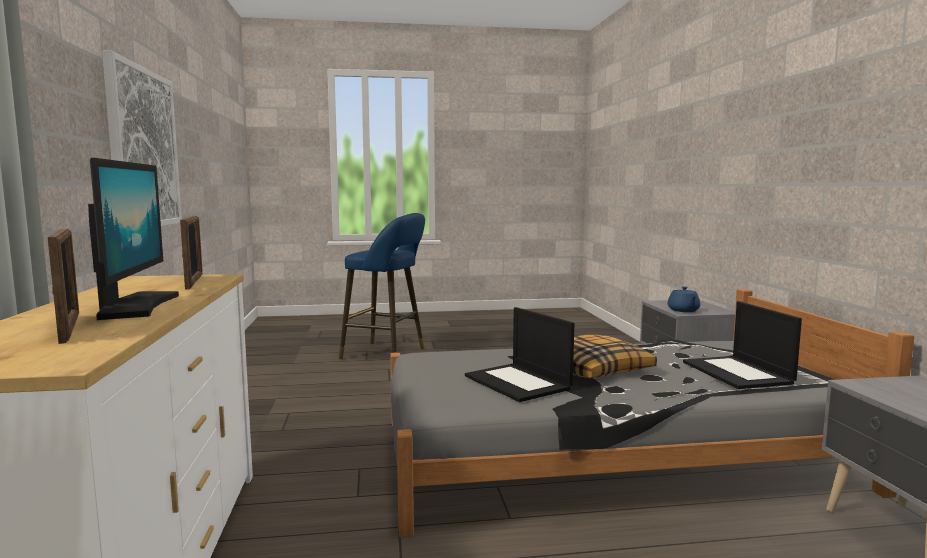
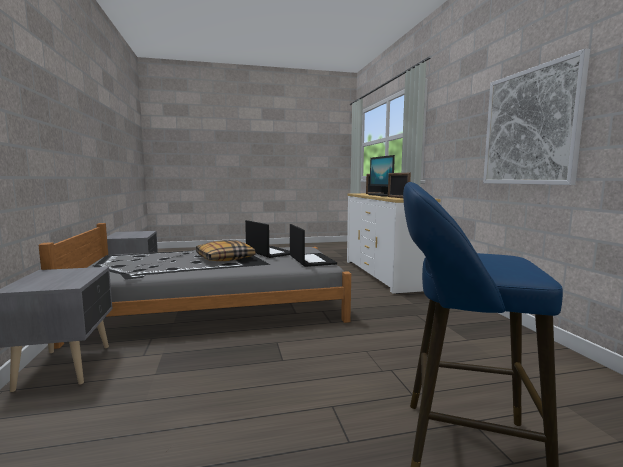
camera: 175 degrees right, 0 degrees up
blue teapot [668,286,700,312] -> none
laptop [683,301,802,389] -> laptop moved to [290,224,337,267]

